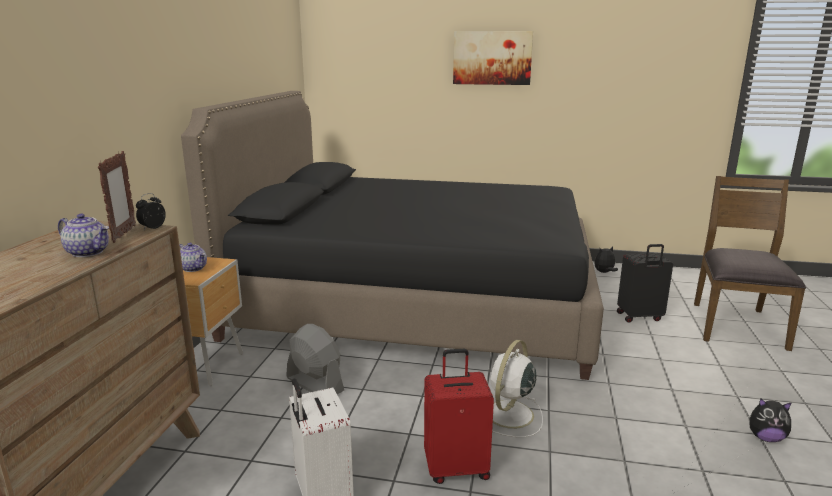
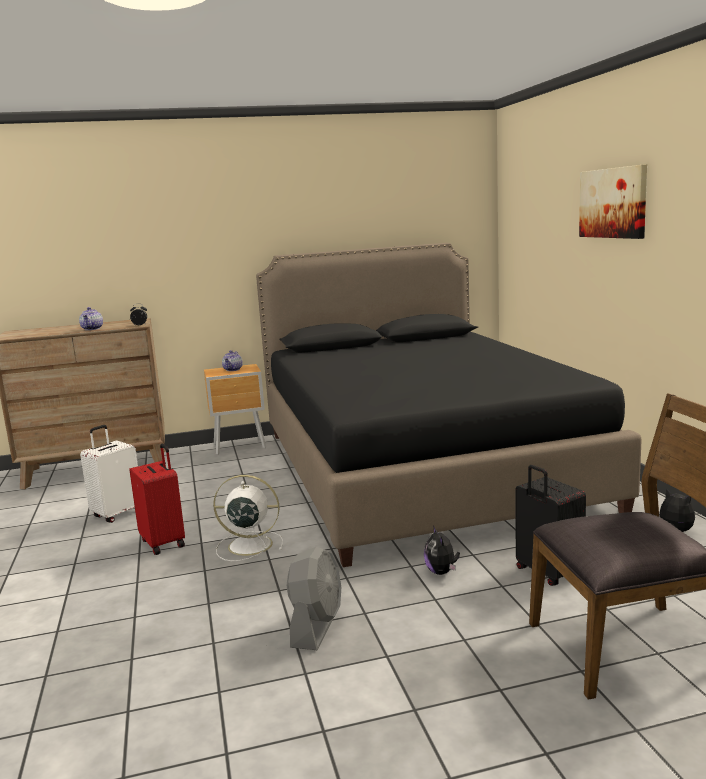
camera: 65 degrees right, 5 degrees down
picture frame [98,151,136,243] -> none
grey fan [286,324,344,394] -> grey fan moved to [286,546,341,650]
plush toy [749,398,792,442] -> plush toy moved to [424,526,460,575]

